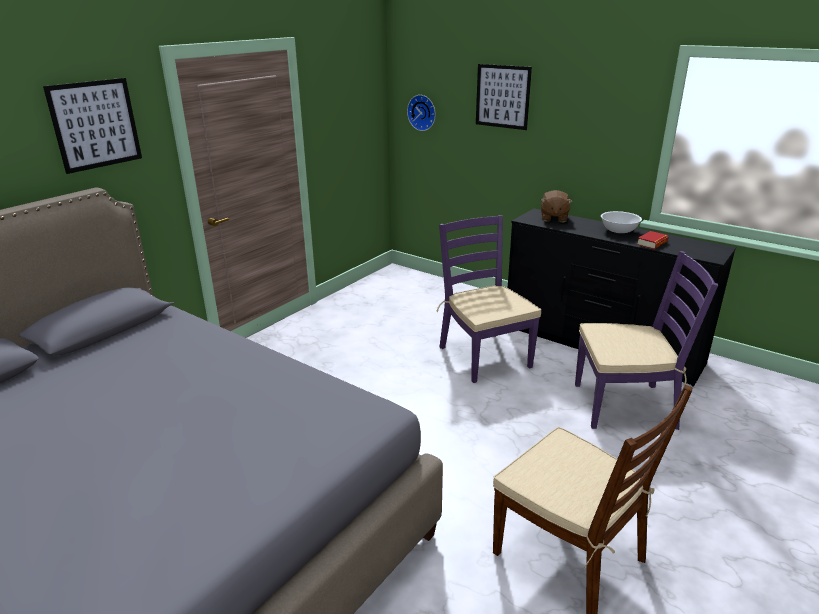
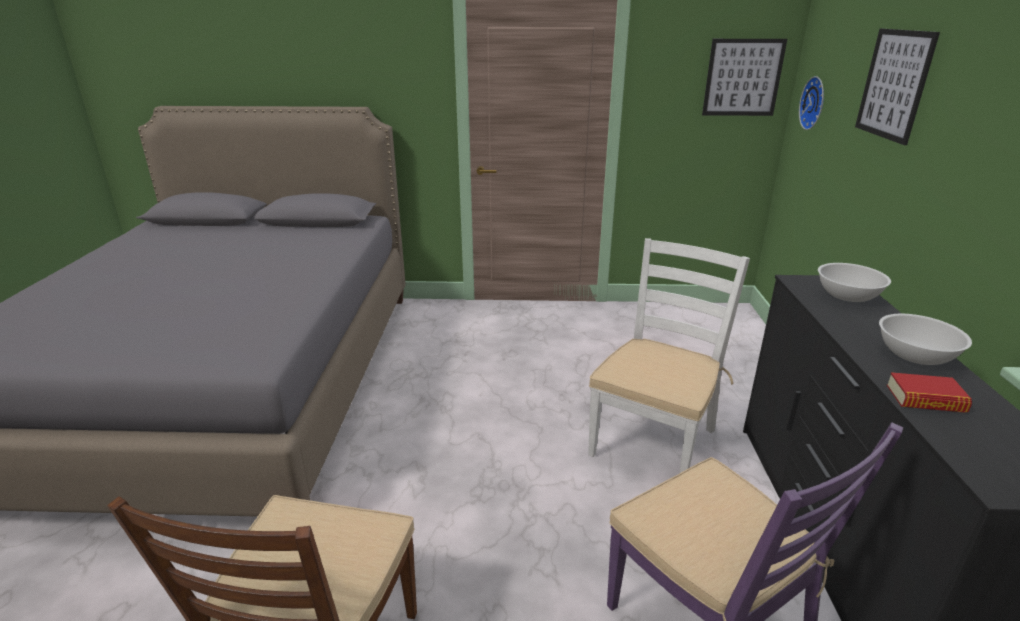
camera: 55 degrees right, 0 degrees up
picture [43,78,142,174] -> picture moved to [702,39,787,116]
purple chair [436,215,541,383] -> white chair [588,238,750,474]
brown plush toy [541,190,573,222] -> white bowl [818,263,891,302]

